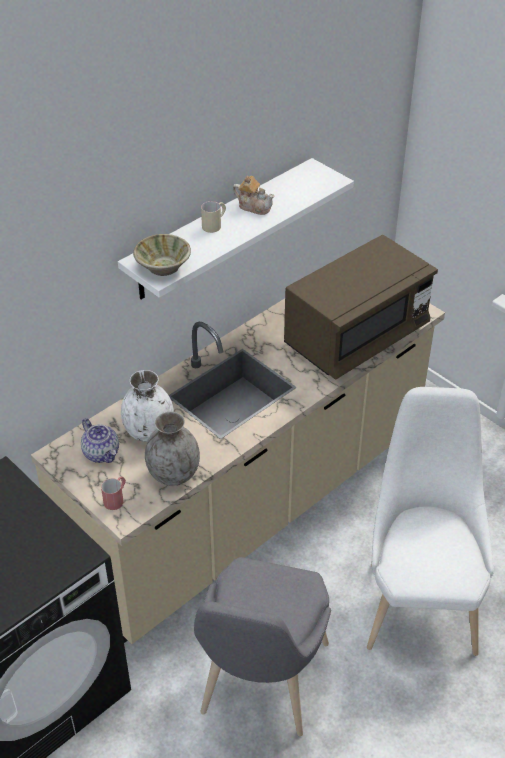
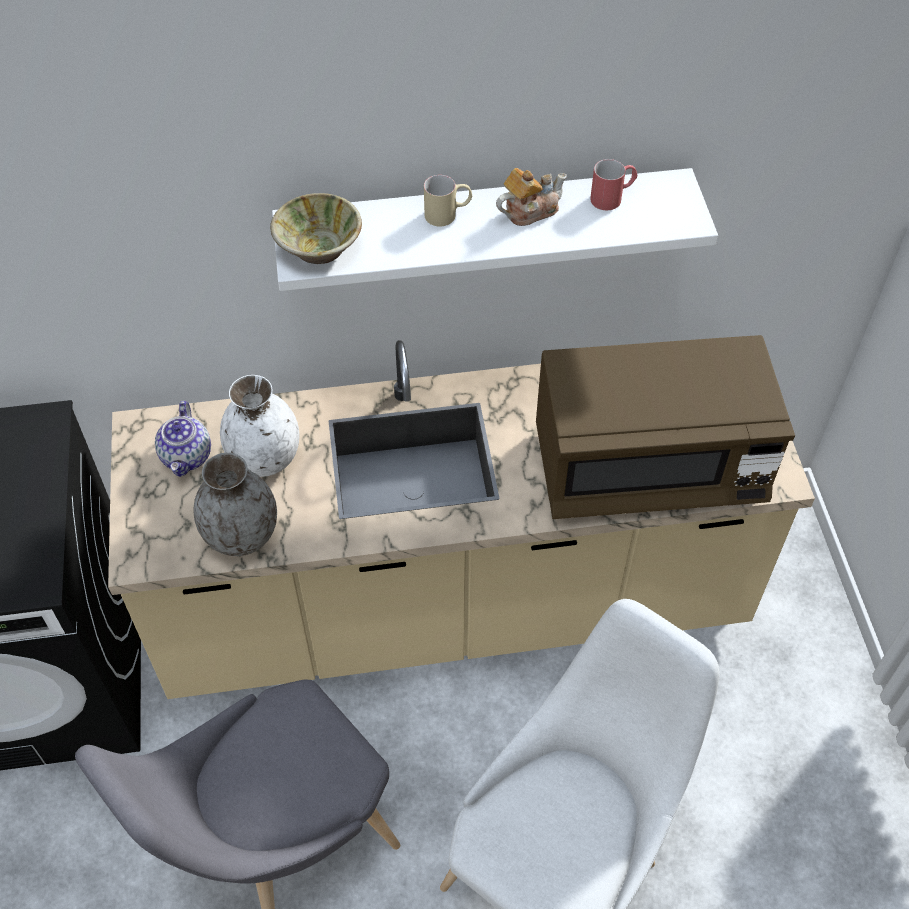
camera: 35 degrees right, 10 degrees up
red mug [101,476,126,510] -> red mug moved to [590,159,637,210]
teapot [232,176,274,215] -> teapot turned 90 degrees counterclockwise [496,168,567,226]

